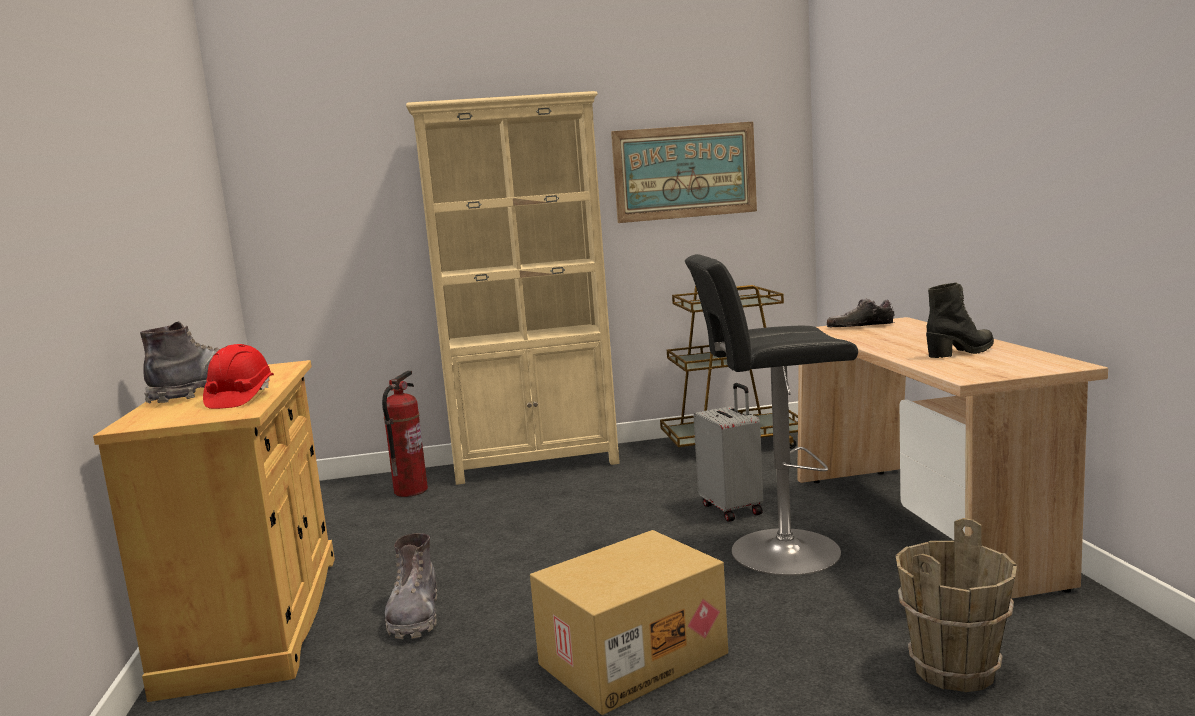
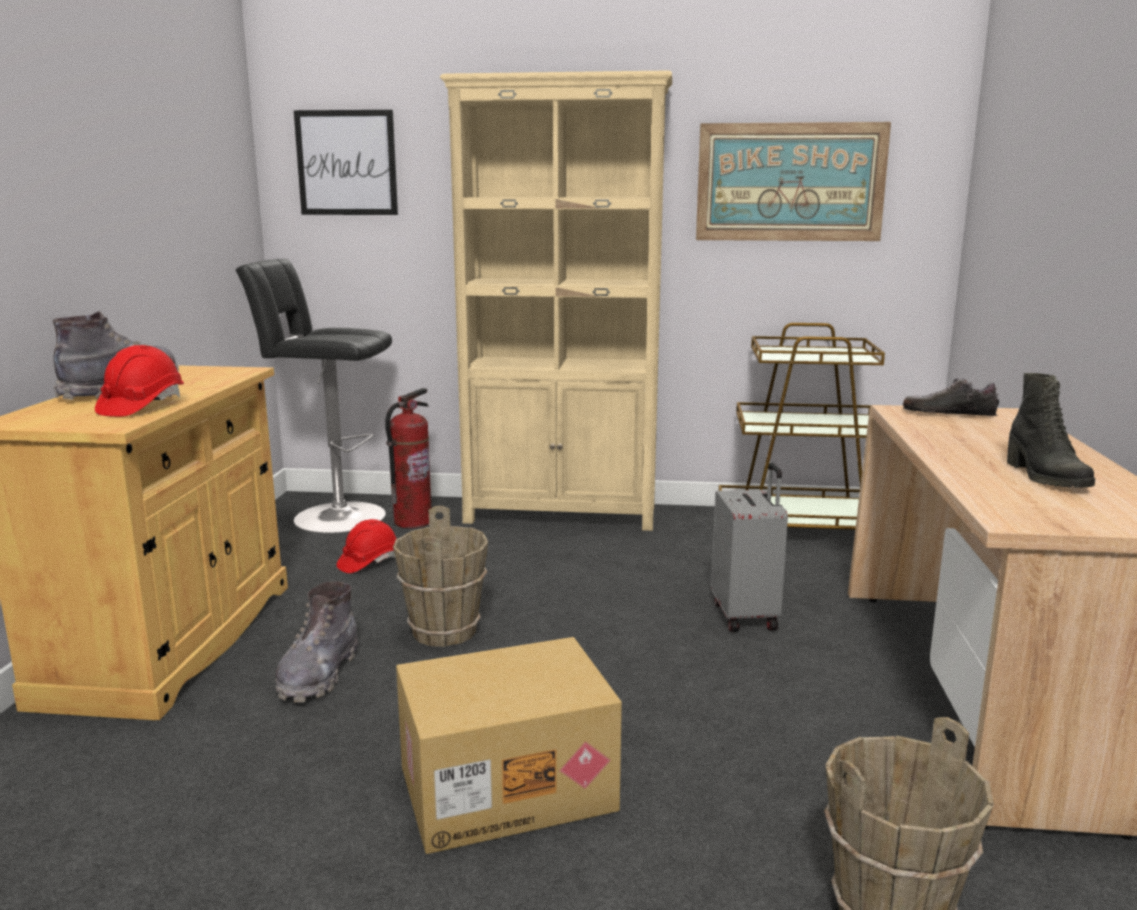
camera: 15 degrees right, 5 degrees up
black stool [685,254,858,576] -> black stool moved to [235,259,392,534]
black boot [926,283,994,358] -> black boot turned 90 degrees clockwise [1007,373,1095,488]
none -> picture [294,110,398,215]
none -> red hard hat [337,519,397,573]
none -> brown bucket [393,506,488,647]

